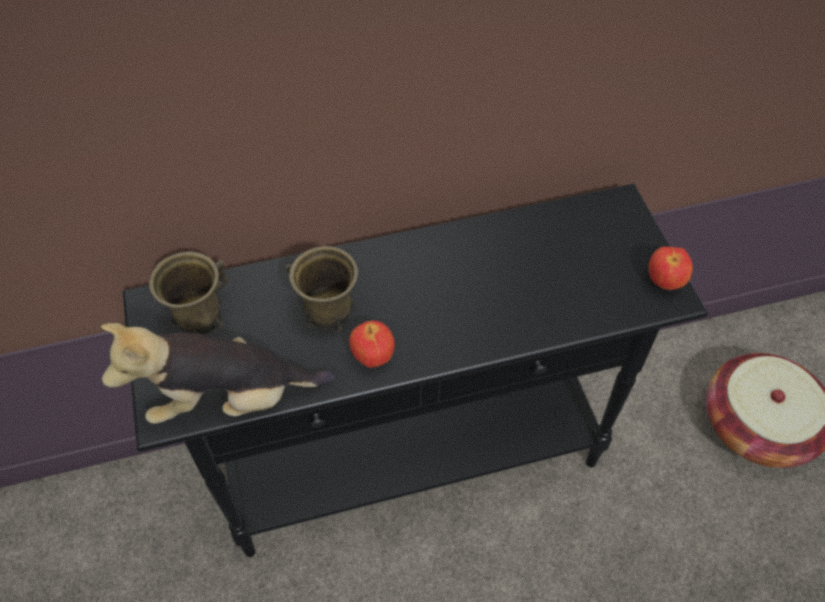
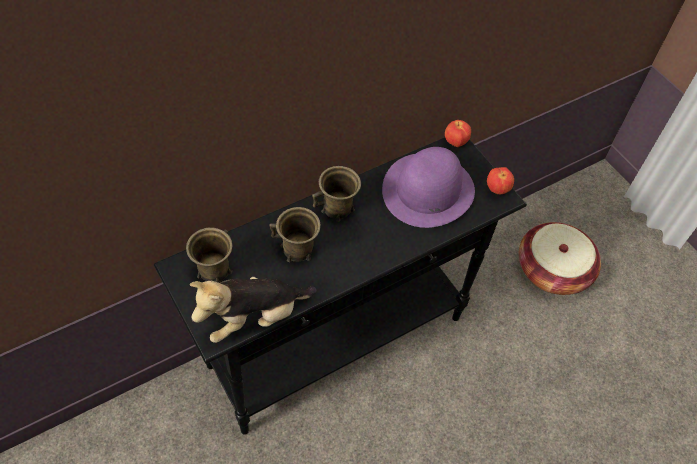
camera: 20 degrees left, 0 degrees up
apple [349,321,395,368] -> apple moved to [445,120,471,147]
none -> brown mug [312,166,361,222]
none -> purple hat [382,147,475,228]

